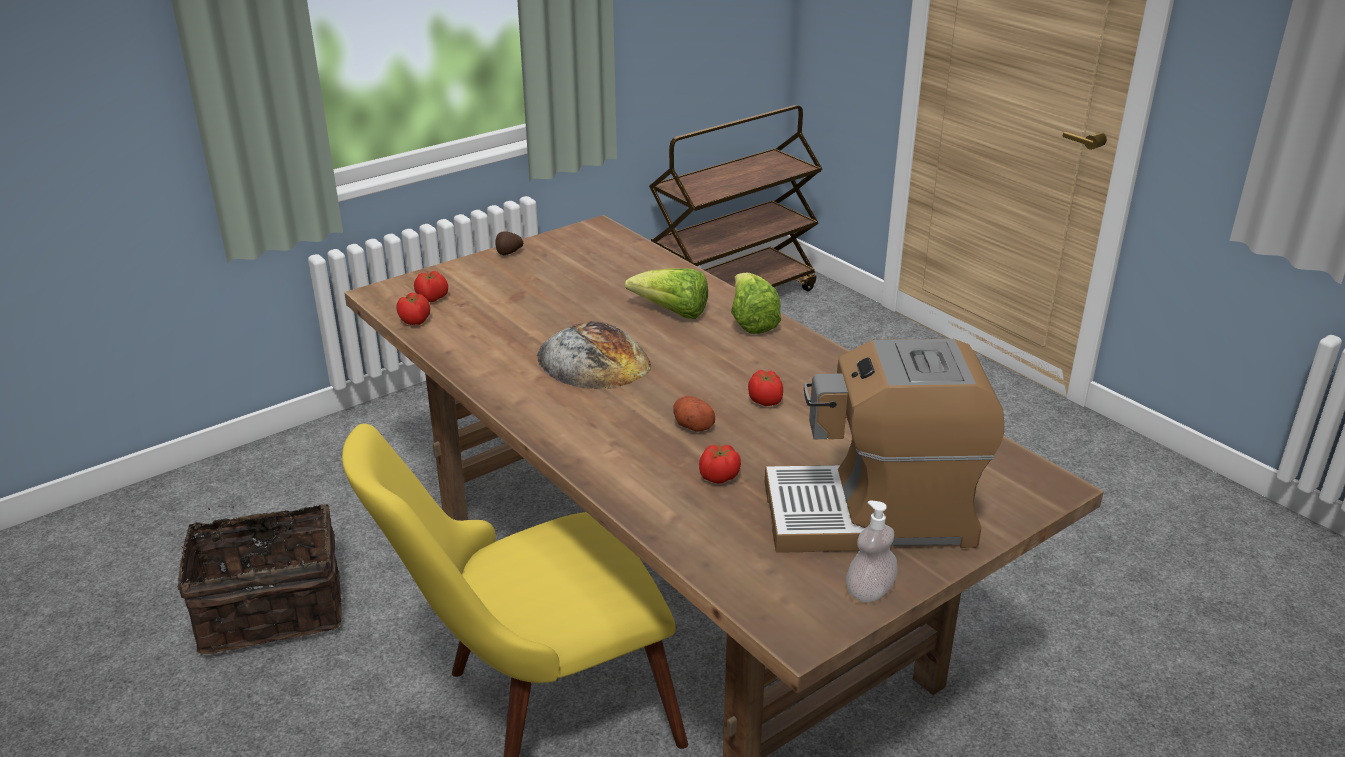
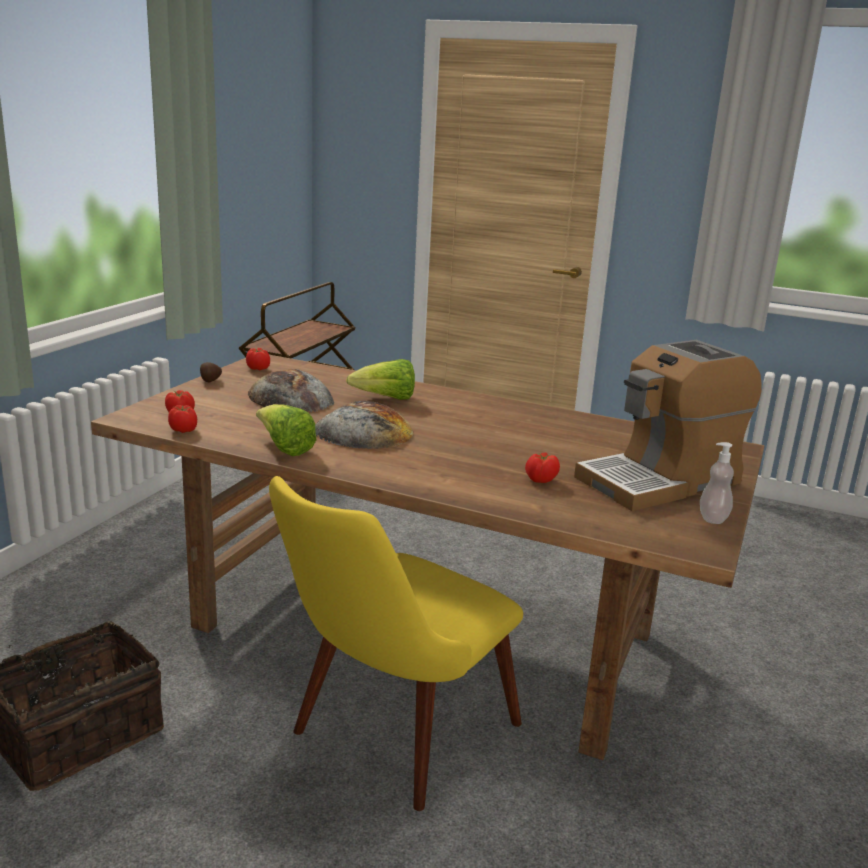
camera: 30 degrees left, 10 degrees down
potato [673,396,715,432] -> none
lettuce [731,273,781,334] -> lettuce moved to [256,404,316,456]
tomato [748,370,783,406] -> tomato moved to [246,348,270,370]
none -> bread [248,369,334,412]

